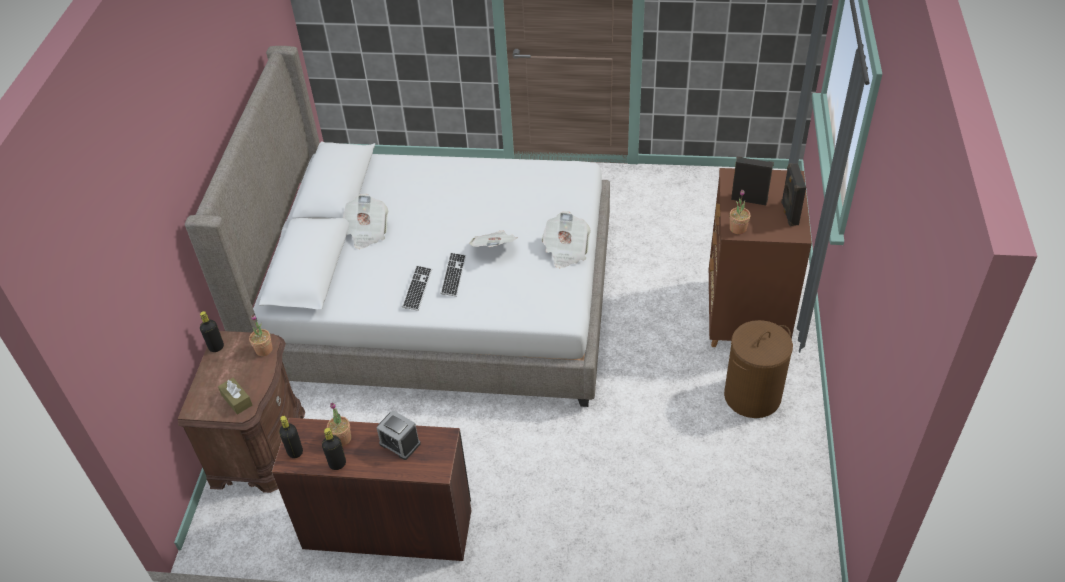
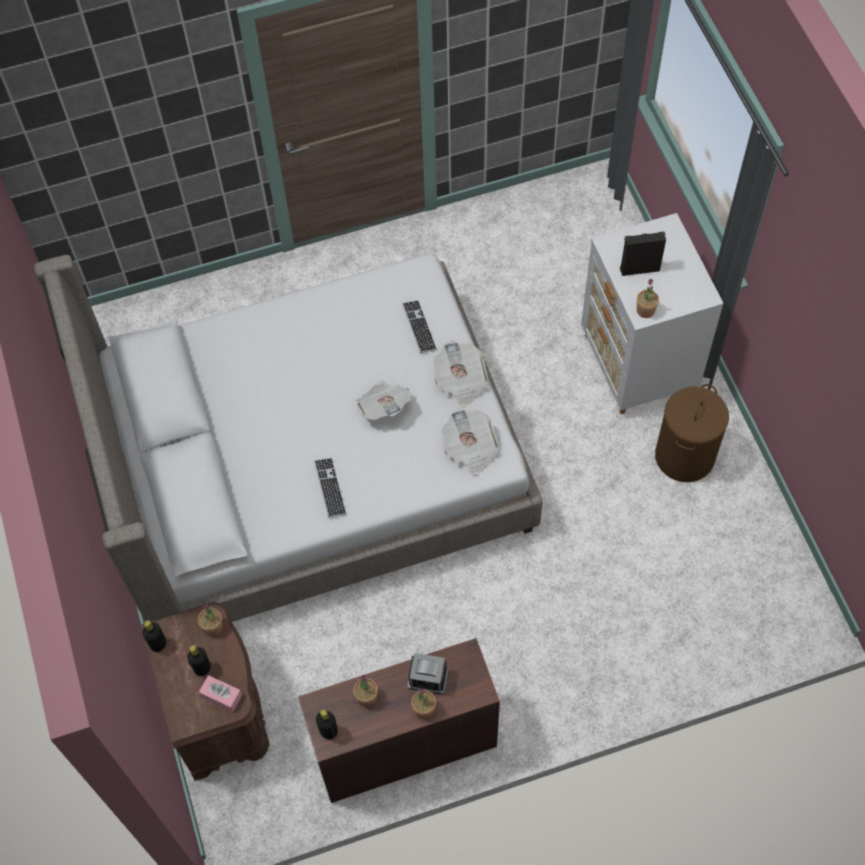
camera: 25 degrees left, 15 degrees up
brown tissue box [218,378,252,415] -> pink tissue box [199,675,242,712]
black bottle [322,428,346,470] -> black bottle moved to [187,645,211,676]
newspaper [343,194,388,249] -> newspaper moved to [441,408,499,476]
keyboard [440,252,466,297] -> keyboard moved to [402,300,437,353]
brown dresser [709,168,812,347] -> white dresser [581,213,724,415]
black speaker [781,163,806,226] -> none
none -> potted plant [411,688,436,719]

